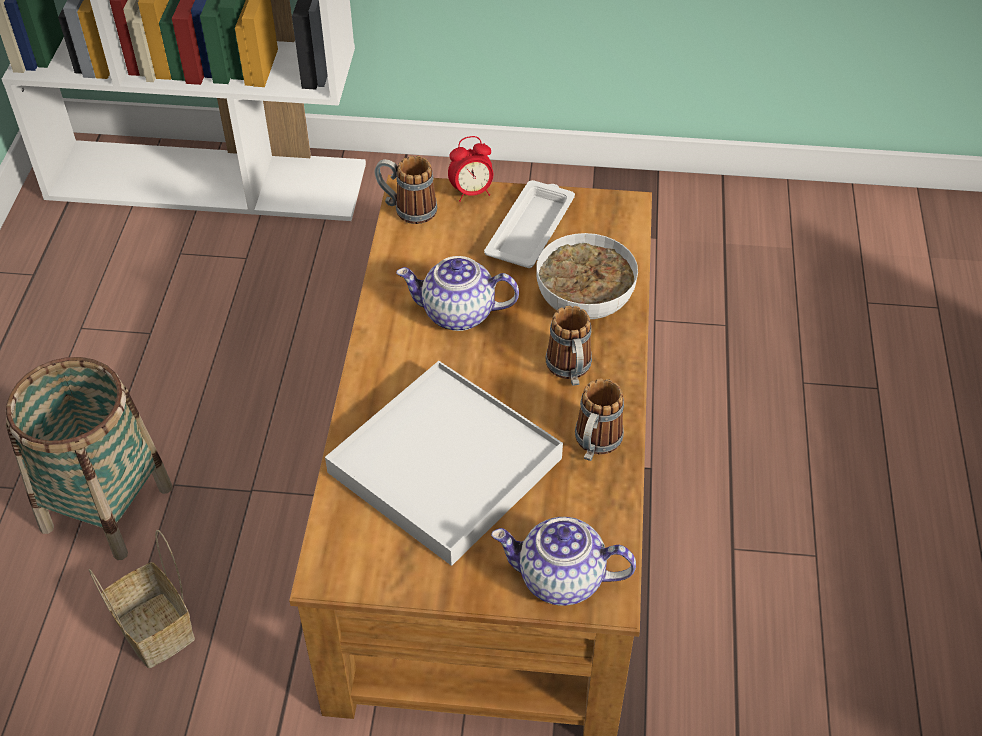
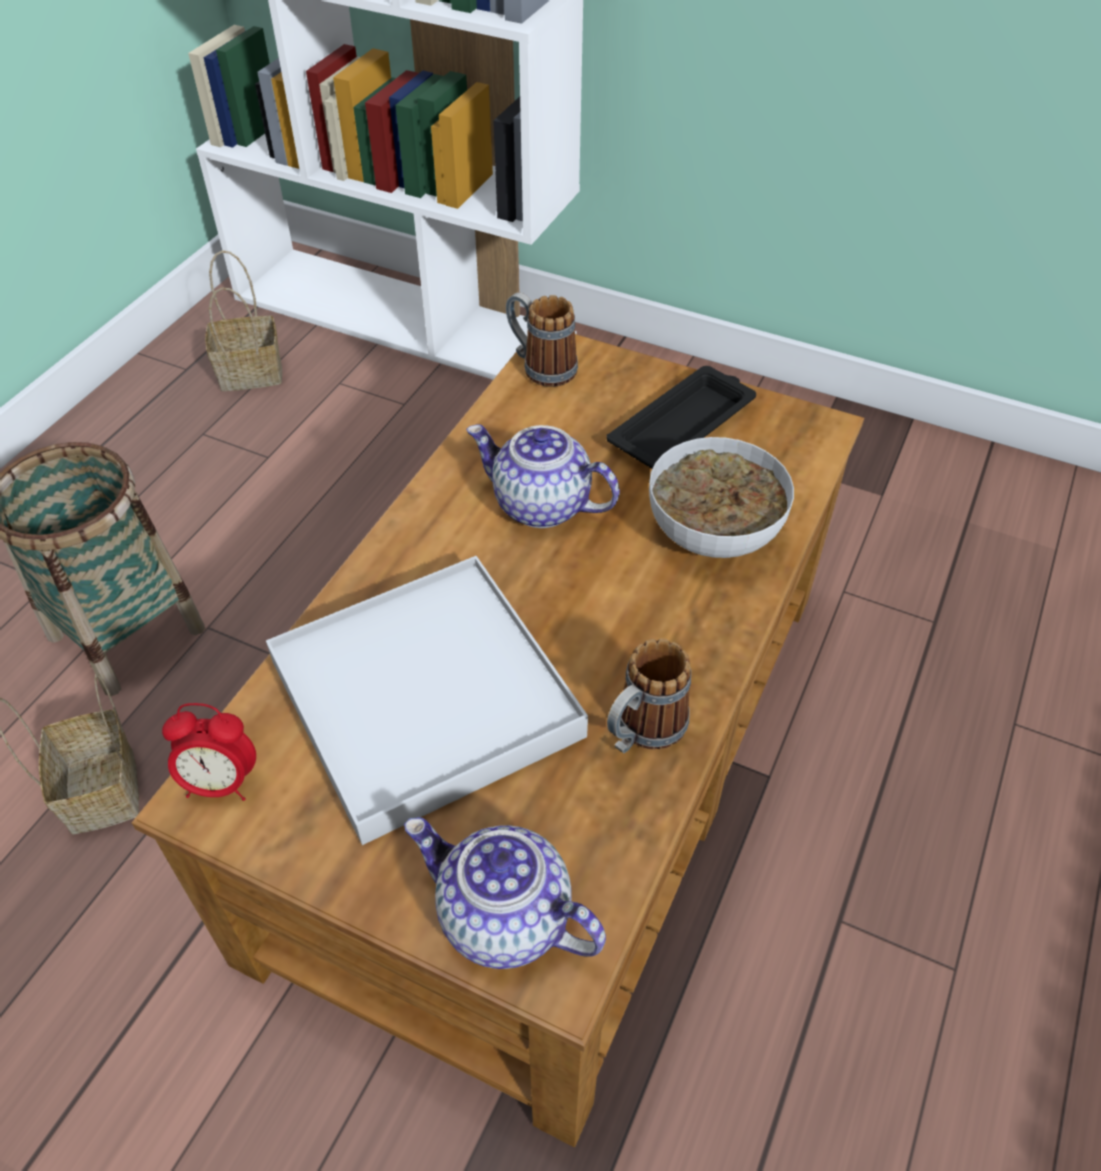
camera: 20 degrees right, 0 degrees up
alarm clock [448,136,493,202] -> alarm clock moved to [162,703,256,801]
white tray [484,180,575,268] -> black tray [607,366,756,469]
mug [546,306,592,386] -> none
none -> basket [205,250,282,391]

